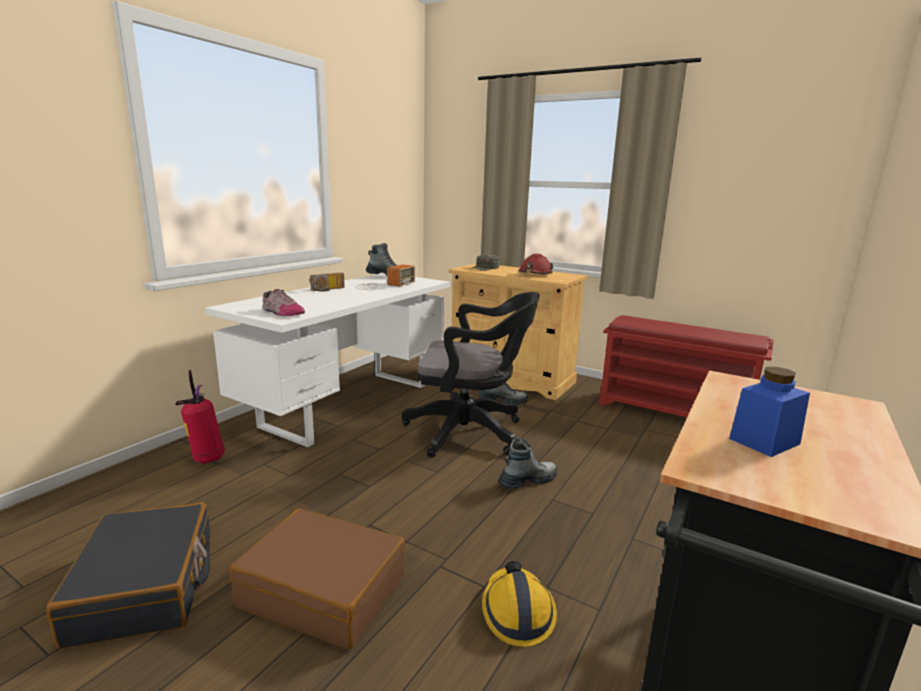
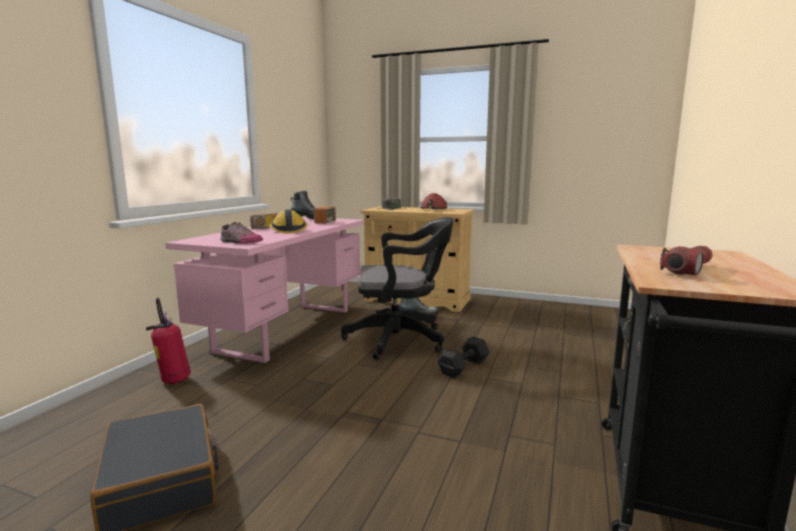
camera: 10 degrees left, 5 degrees down
white desk [205,273,450,448] -> pink desk [165,217,365,364]
brown suitcase [229,509,405,650] -> none
hard hat [482,561,557,647] -> hard hat moved to [270,209,308,233]
boot [498,437,557,489] -> black dumbbell [437,336,490,378]
red shoe rack [599,315,774,418] -> none
blue jar [729,367,810,457] -> flashlight [660,246,713,275]

